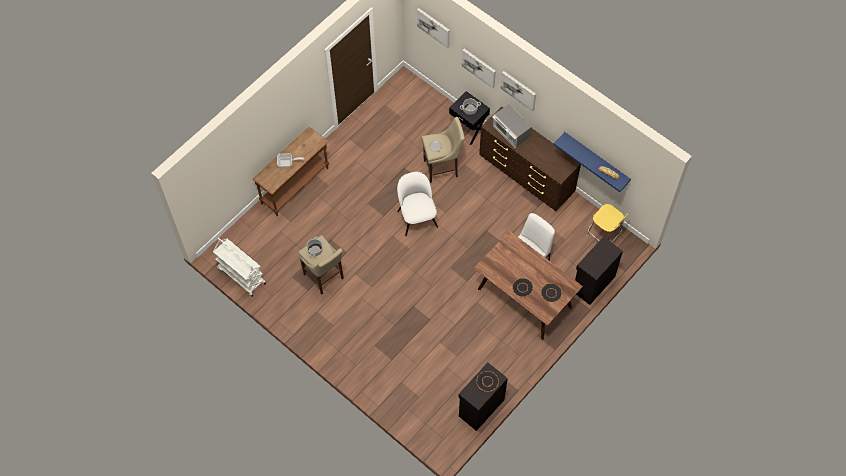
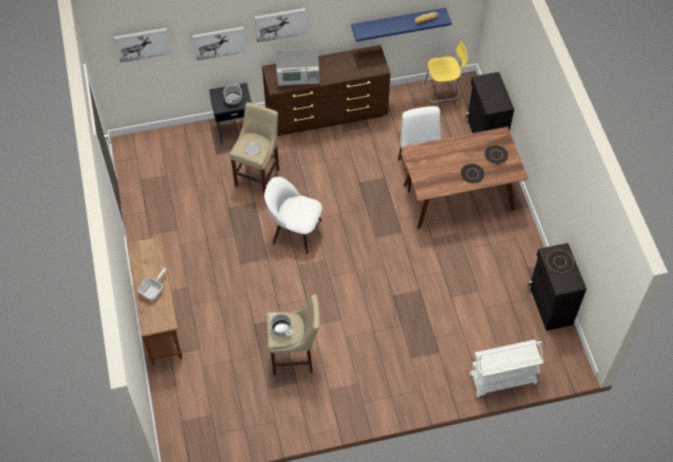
camera: 55 degrees left, 5 degrees down
white cart [213,238,266,297] -> white cart moved to [469,340,543,398]

